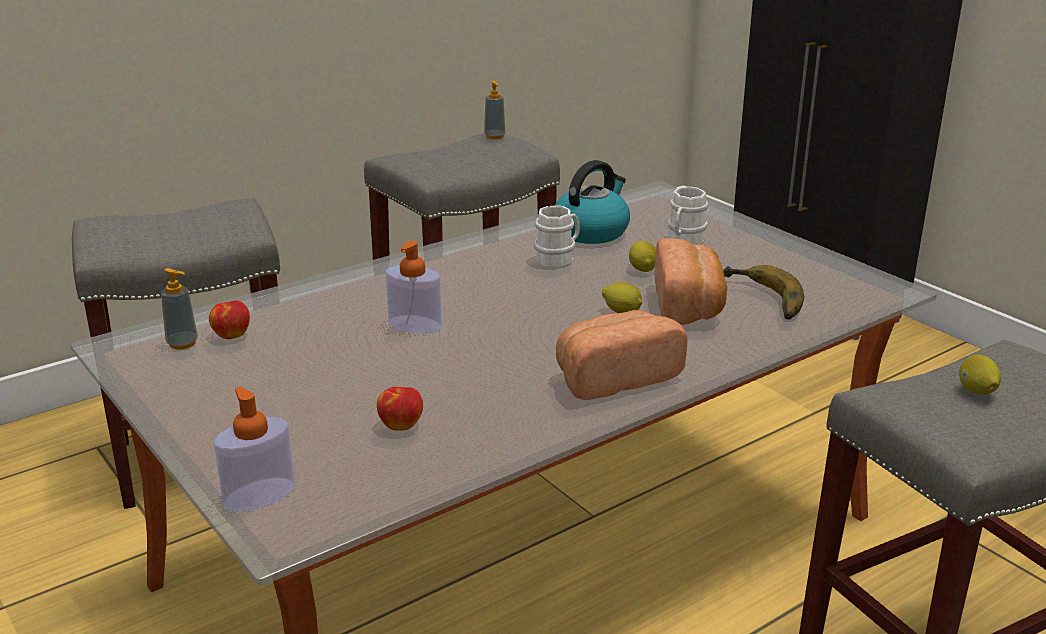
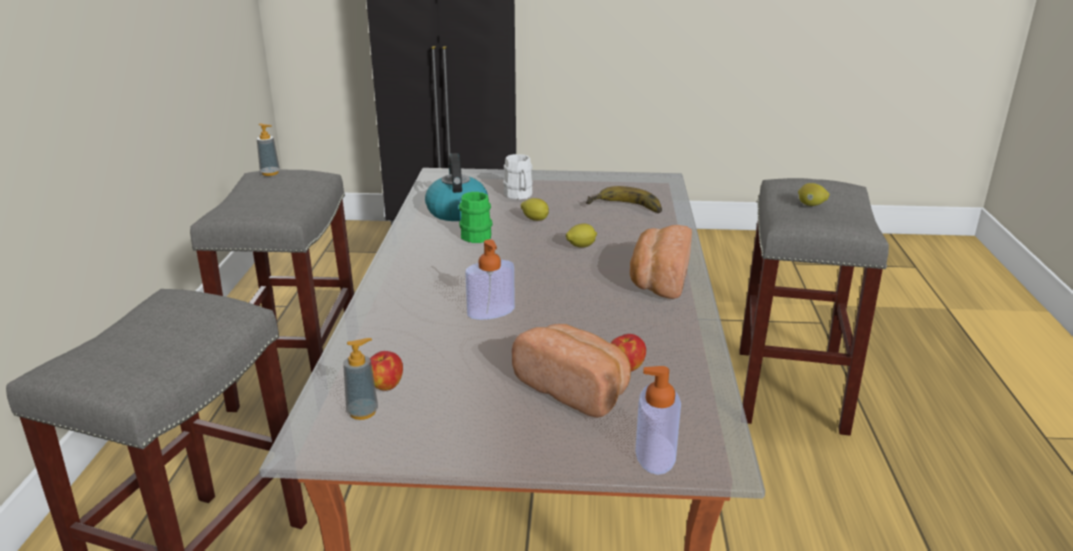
camera: 50 degrees left, 0 degrees up
white mug [534,206,580,268] -> green mug [459,192,493,243]
bread [655,238,727,325] -> bread moved to [512,324,631,418]

